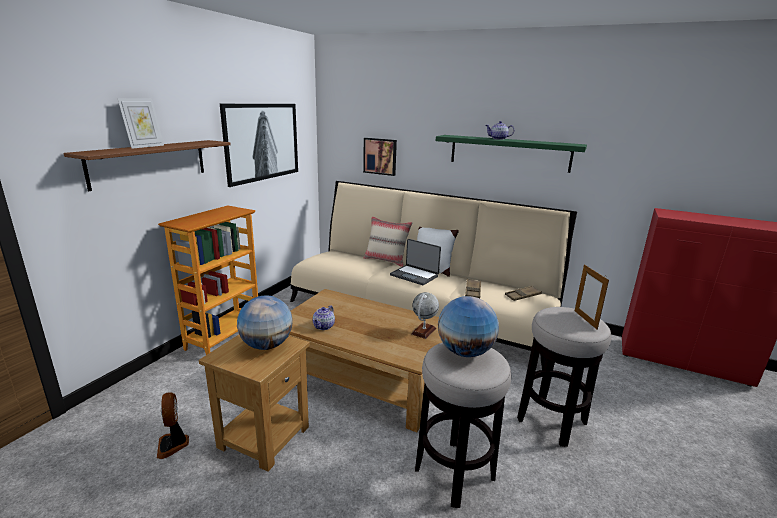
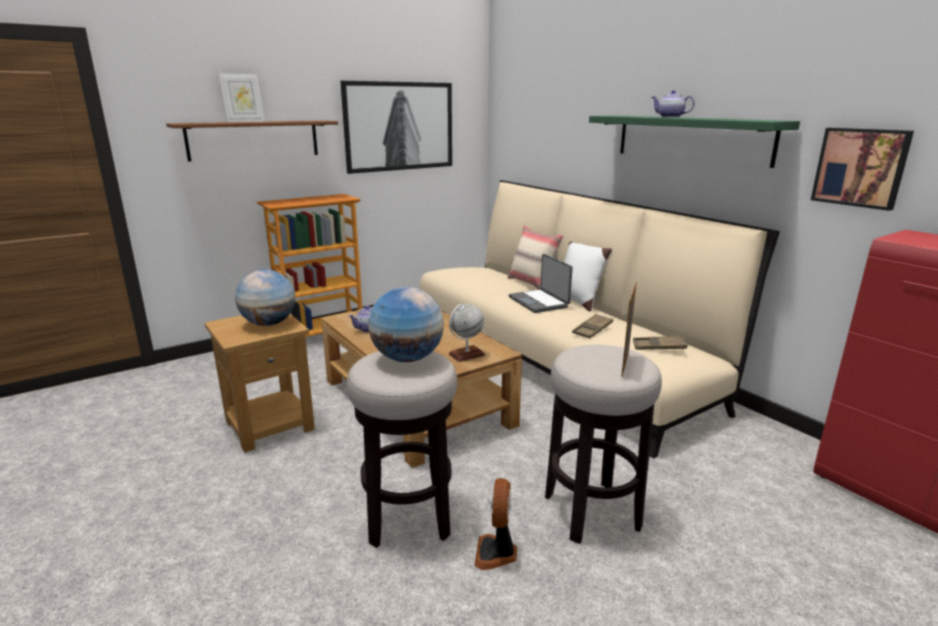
camera: 30 degrees right, 0 degrees up
fan [157,392,189,459] -> fan moved to [474,478,517,570]
picture [363,138,397,176] -> picture moved to [811,128,914,211]

